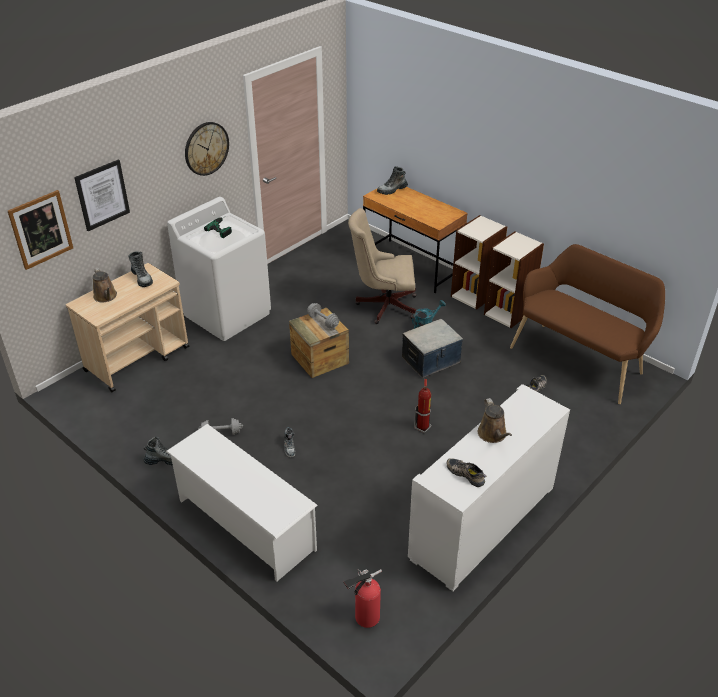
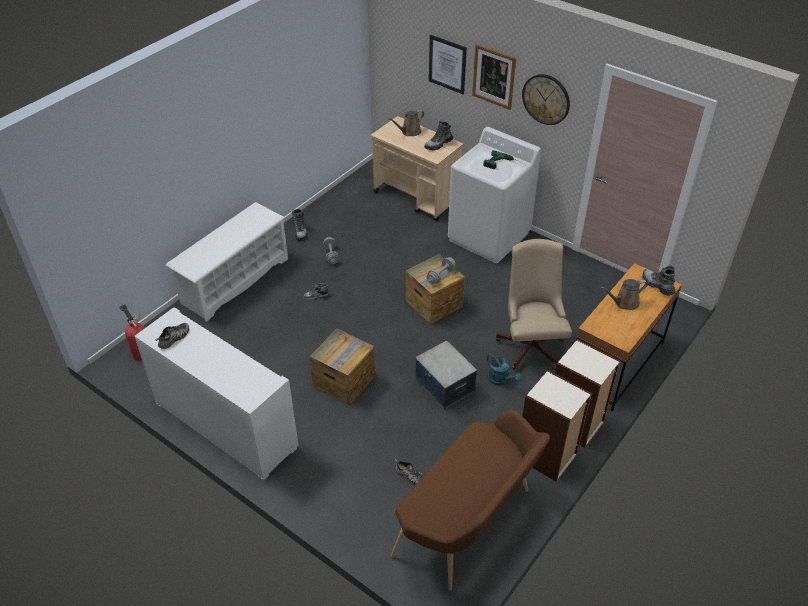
camera: 85 degrees right, 5 degrees up
picture [8,190,73,270] -> picture moved to [472,44,516,110]
fire extinguisher [414,379,432,434] -> crate [310,329,375,405]
brown watering can [478,398,512,443] -> brown watering can moved to [601,279,648,310]

